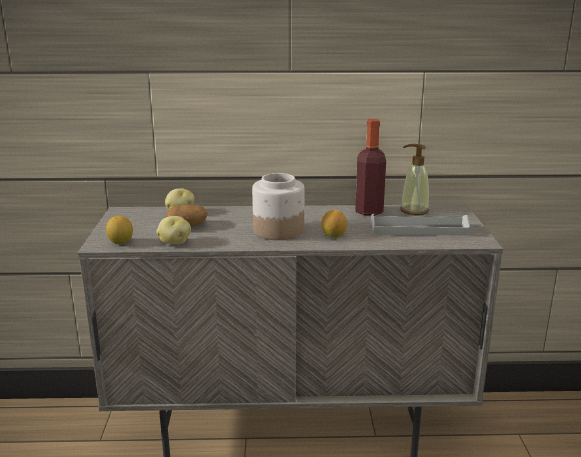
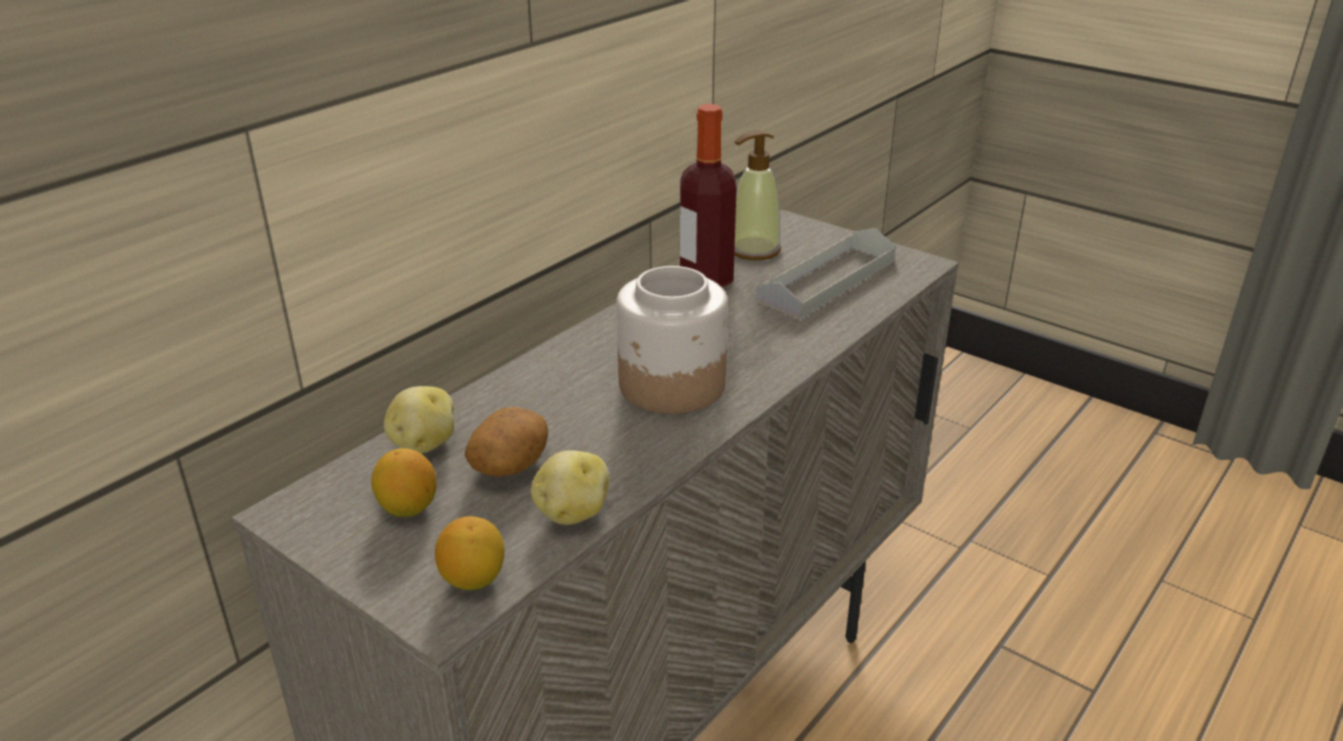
camera: 50 degrees left, 10 degrees up
lemon [321,210,347,238] -> lemon moved to [371,448,437,517]

